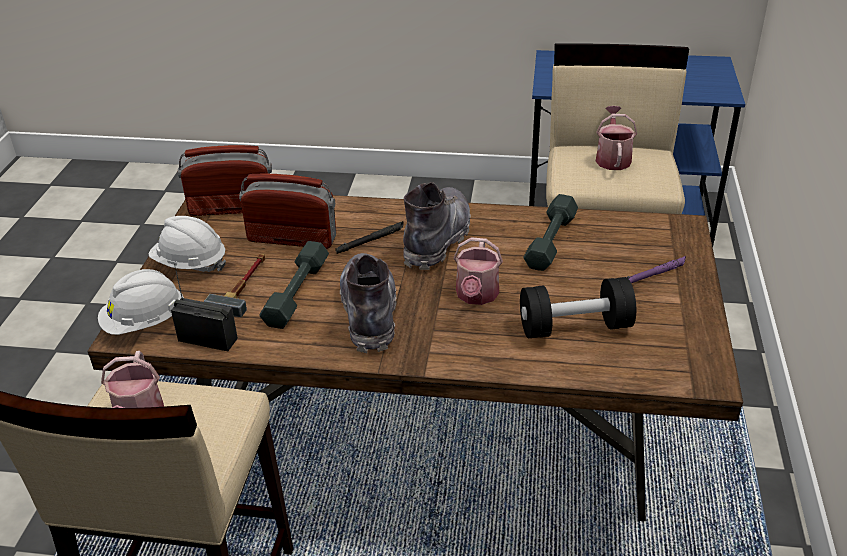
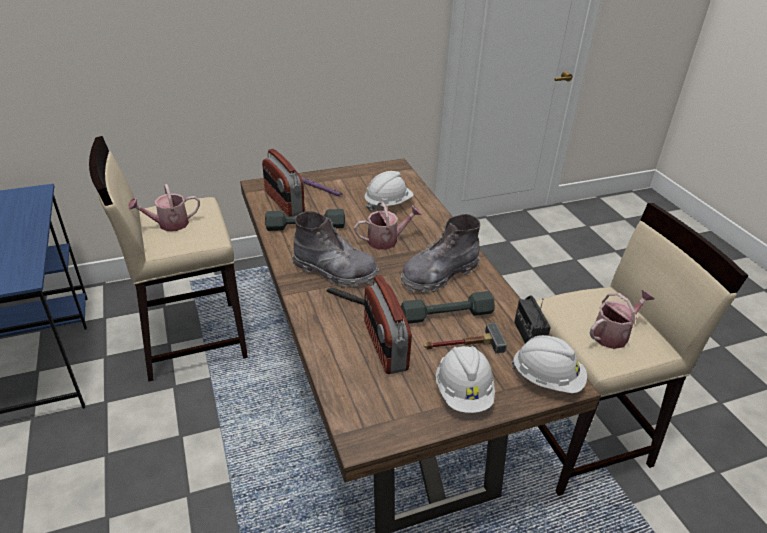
camera: 120 degrees left, 0 degrees up
radio [178,145,272,216] -> radio moved to [262,149,305,217]
grey boot [403,182,471,270] -> grey boot turned 150 degrees counterclockwise [292,211,379,288]
black dumbbell [520,277,636,338] -> white hard hat [364,171,414,211]

